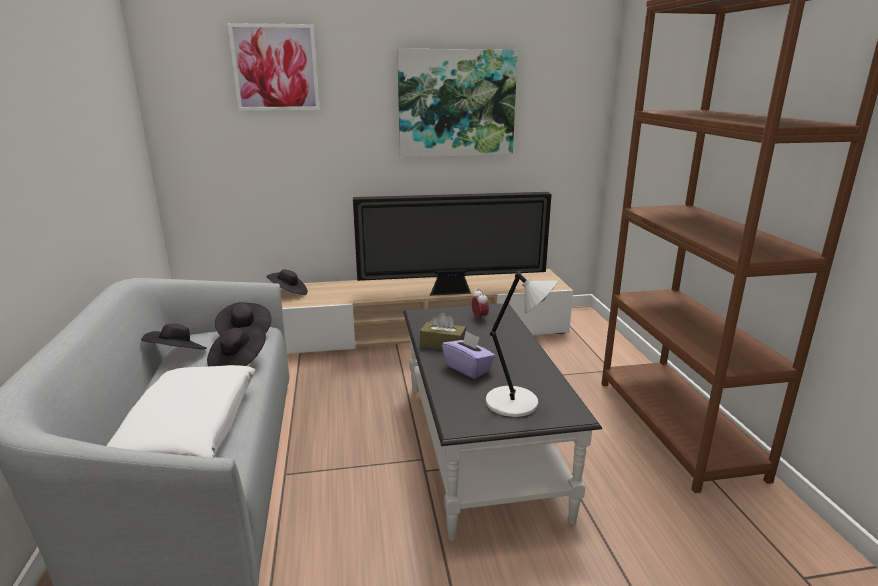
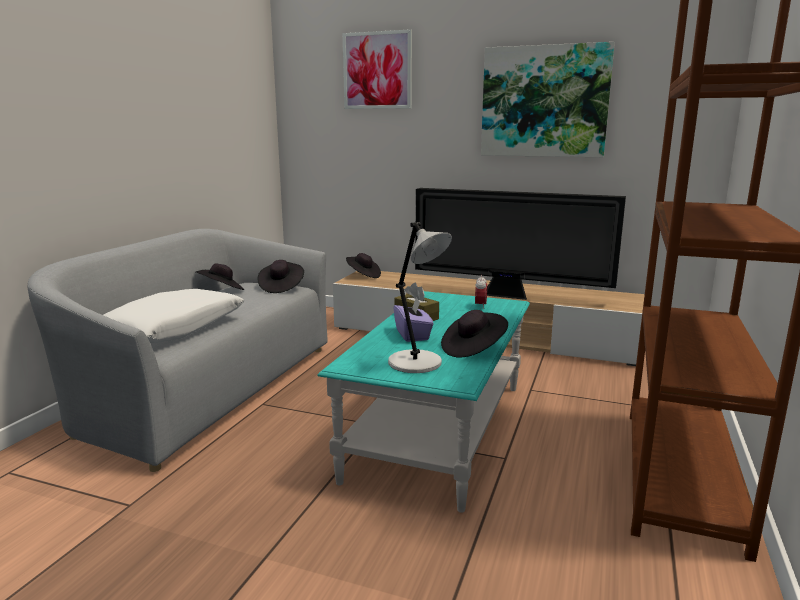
camera: 30 degrees right, 5 degrees down
black hat [207,326,266,366] -> black hat moved to [441,310,508,358]
black coffee table [403,303,602,541] -> turquoise coffee table [317,291,530,513]

